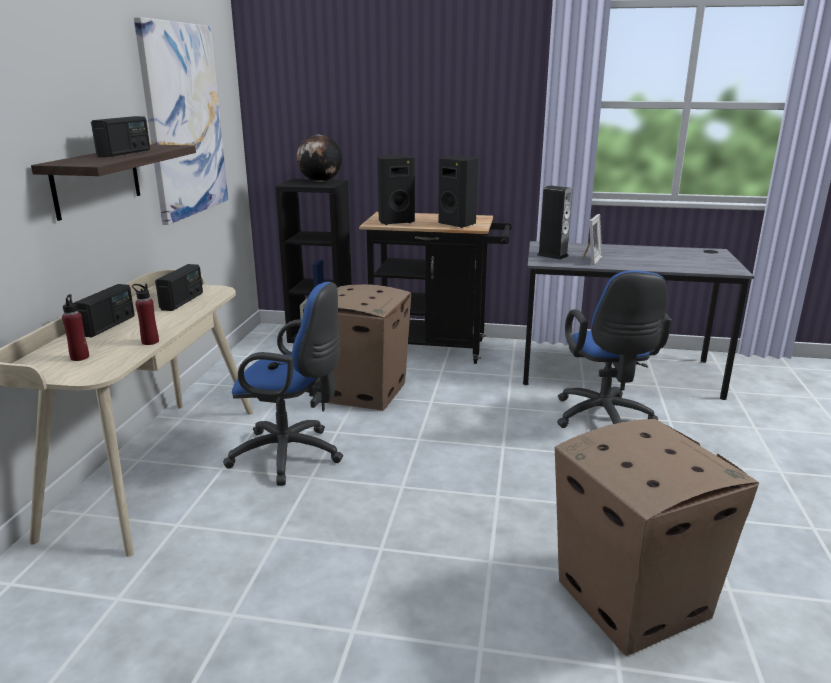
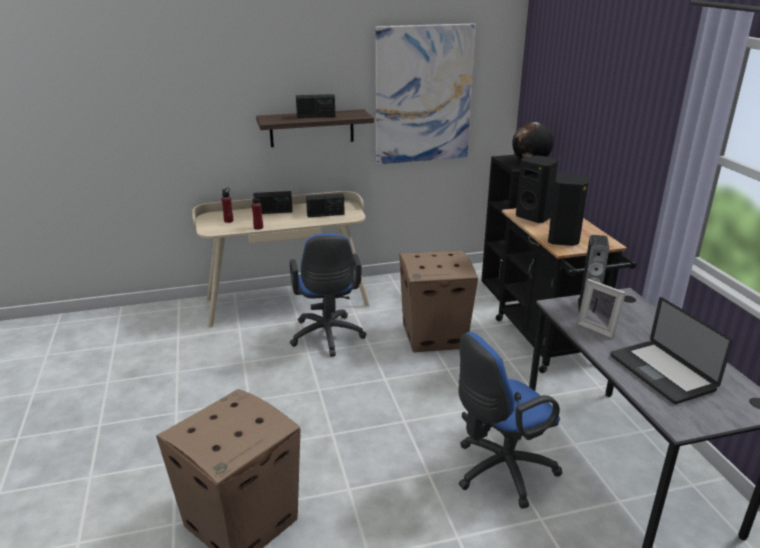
camera: 65 degrees right, 5 degrees up
picture frame [583,214,602,265] -> picture frame turned 45 degrees clockwise [577,279,626,338]
none -> laptop [610,297,733,404]

